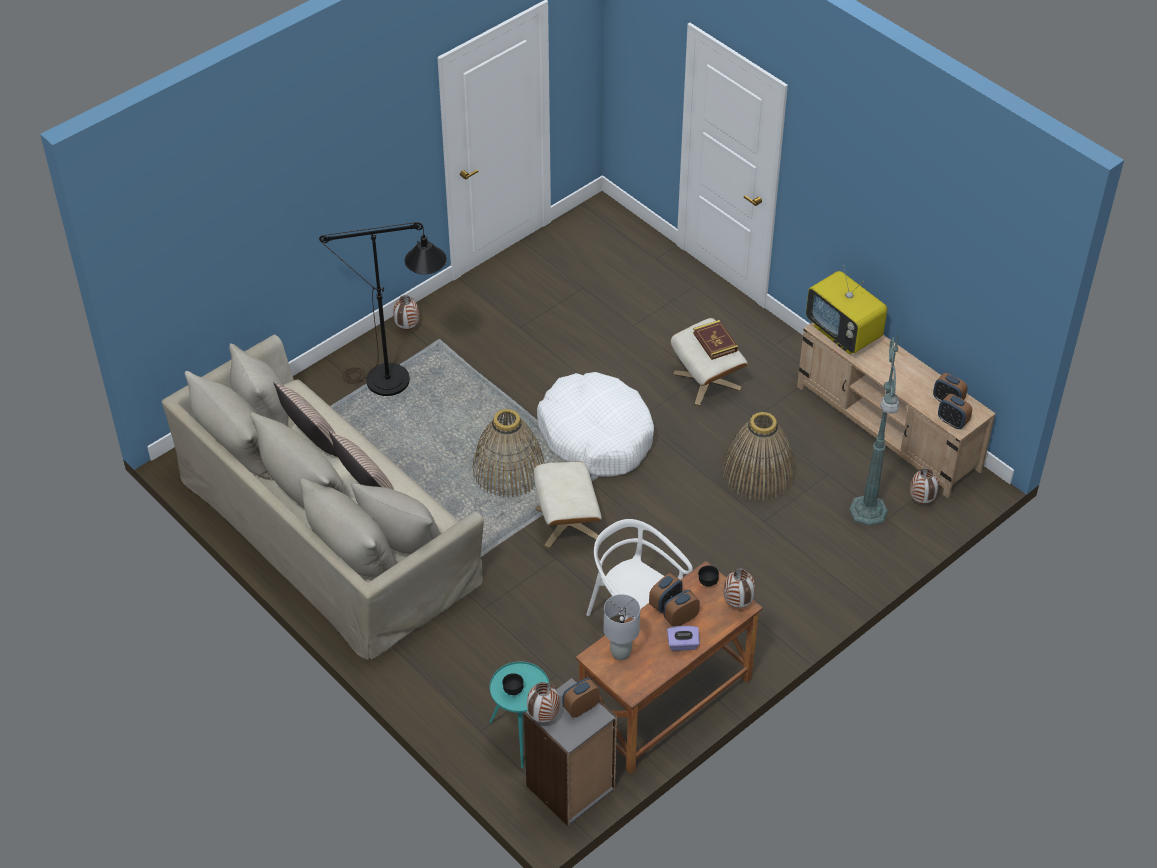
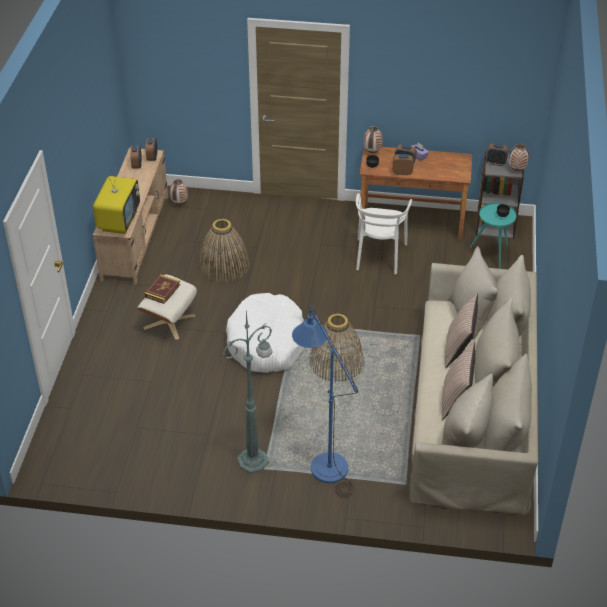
camera: 130 degrees left, 5 degrees down
black floor lamp [319,222,447,396] -> blue floor lamp [292,306,358,498]
vase [393,295,419,330] -> none
beige ottoman [534,461,602,548] -> none
grey table lamp [604,594,640,661] -> none
green floor lamp [849,330,900,526] -> green floor lamp moved to [223,311,273,474]

